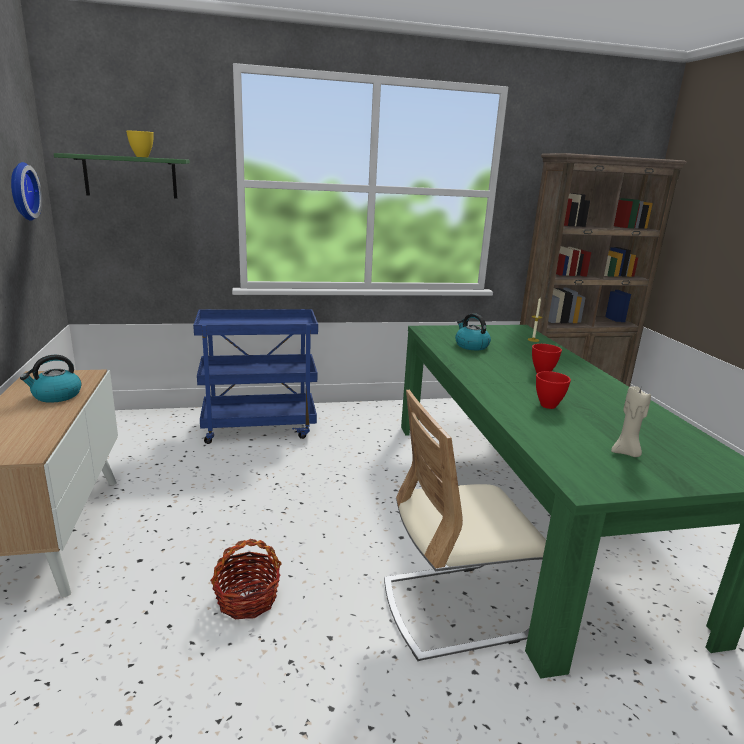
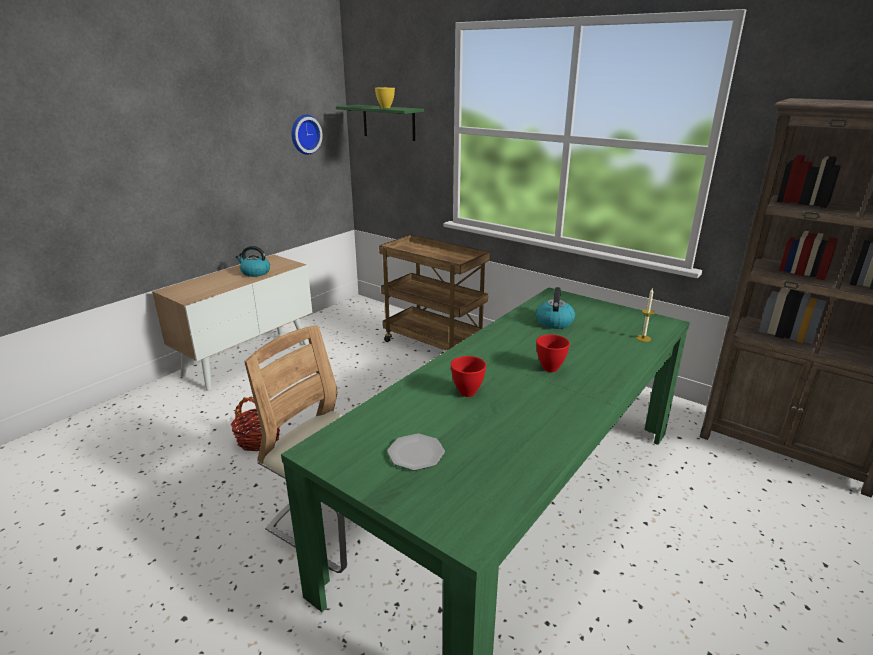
camera: 50 degrees right, 5 degrees up
blue cart [193,309,318,444] -> brown cart [379,234,490,353]
beige candle [611,386,651,457] -> plate [387,434,445,471]

